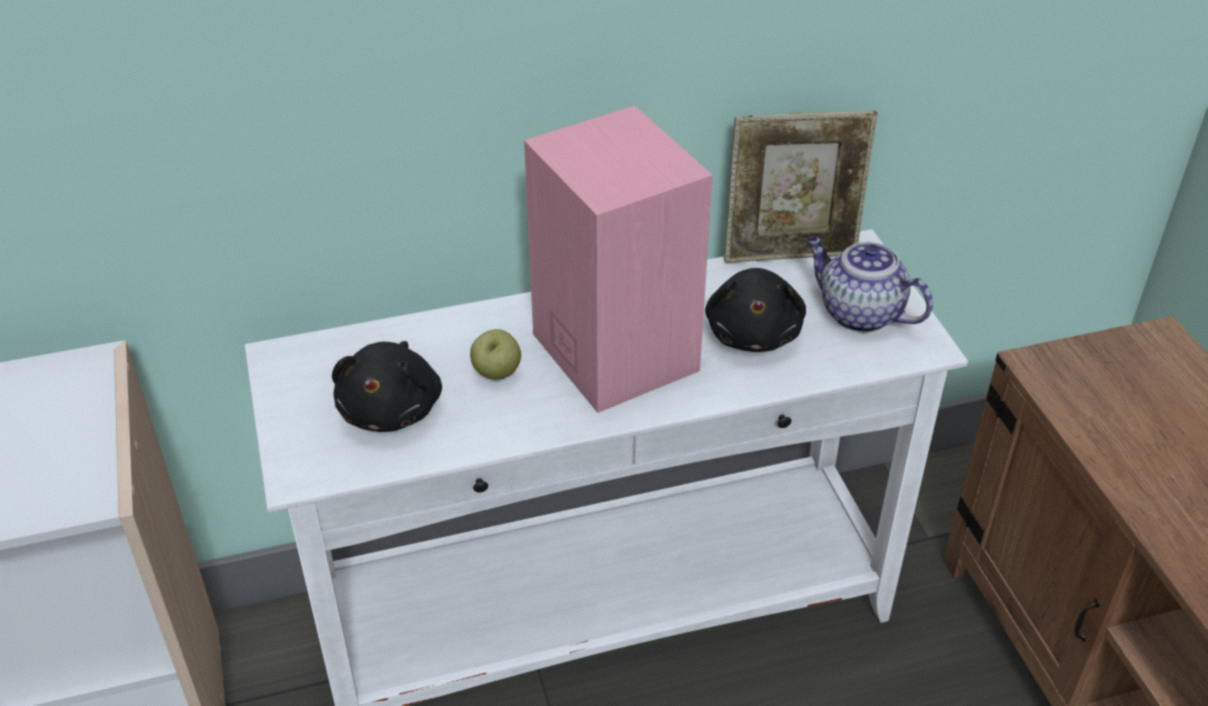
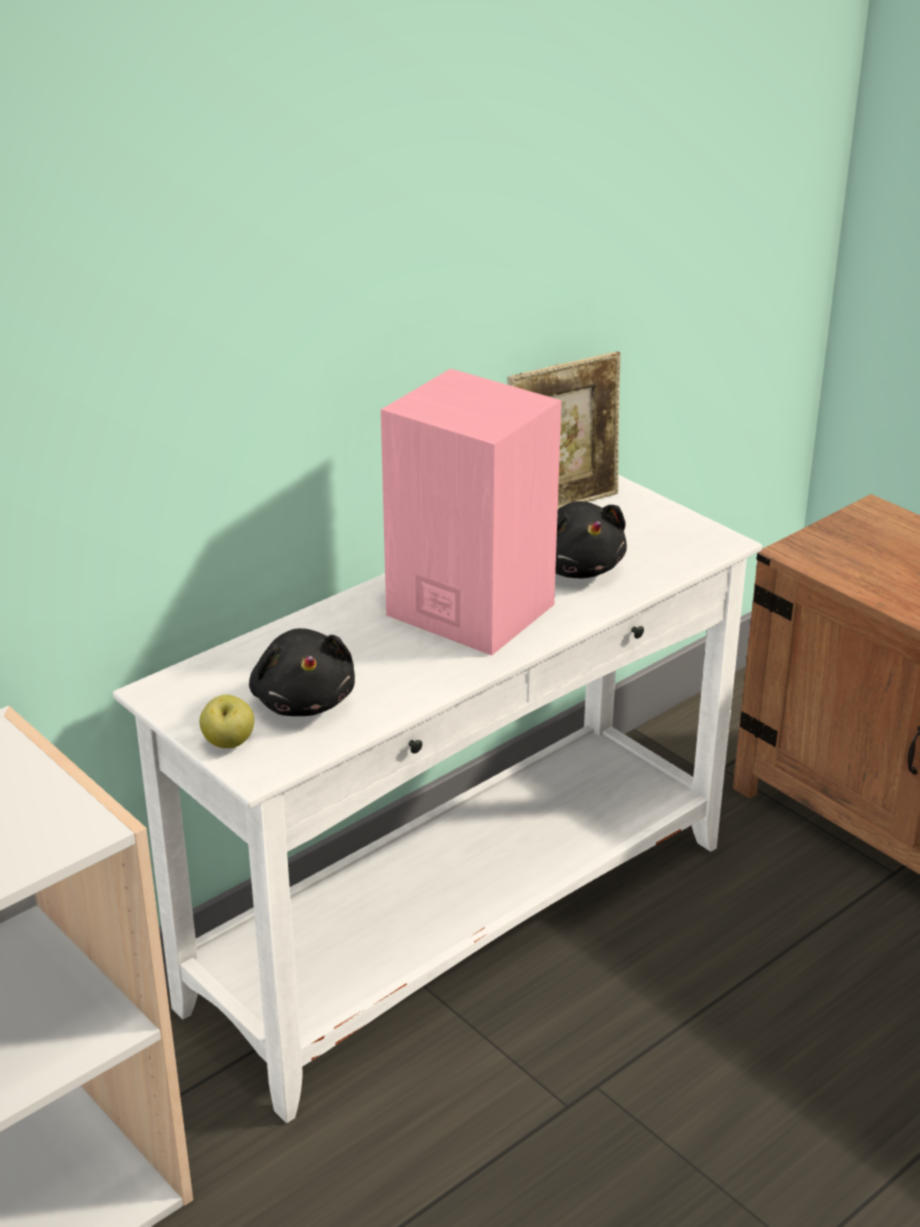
camera: 25 degrees left, 10 degrees down
apple [470,329,521,380] -> apple moved to [199,695,254,748]
teapot [806,236,933,333] -> none

